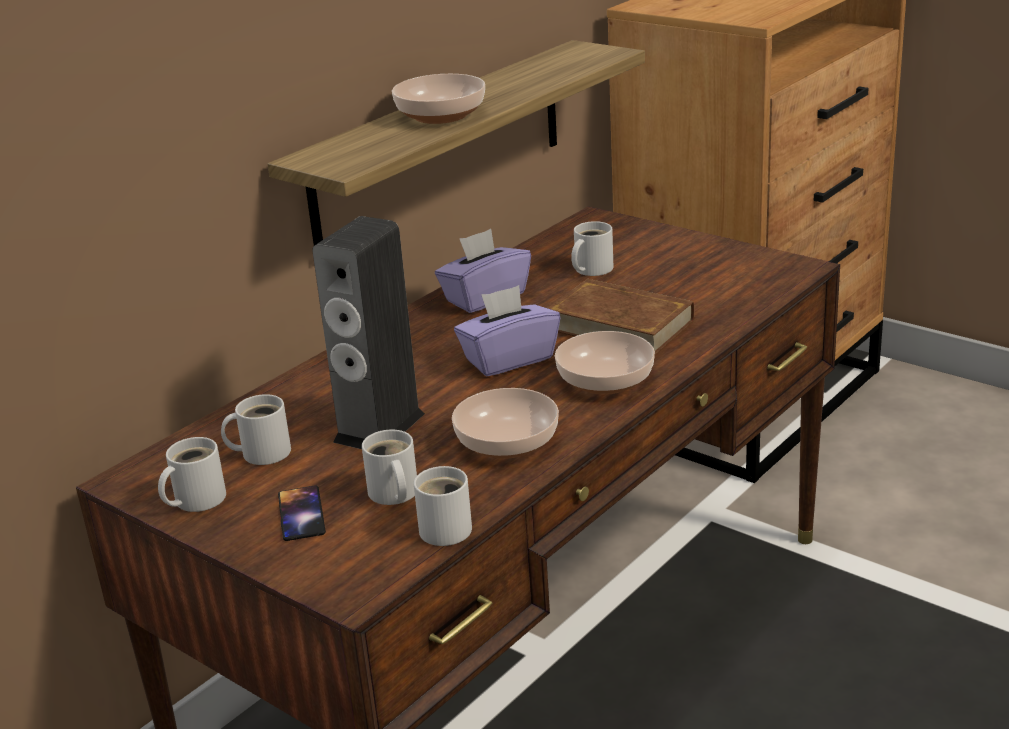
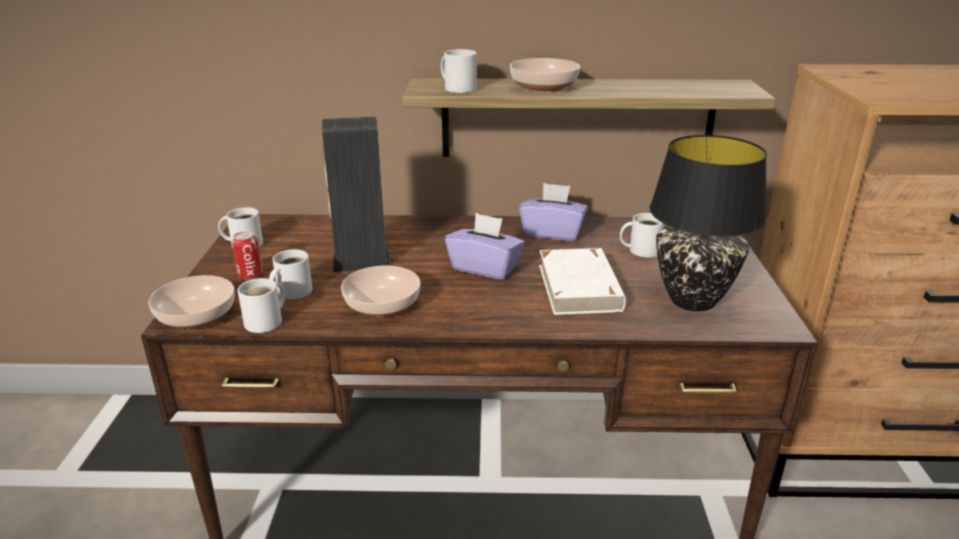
camera: 50 degrees right, 0 degrees up
white mug [221,394,291,465] -> white mug moved to [441,49,477,93]
phone [278,486,326,541] -> can [232,231,263,280]
brown book [548,279,694,355] -> white book [539,248,626,315]
bowl [555,331,655,395] -> bowl moved to [148,275,235,328]
none -> black table lamp [649,135,767,311]

